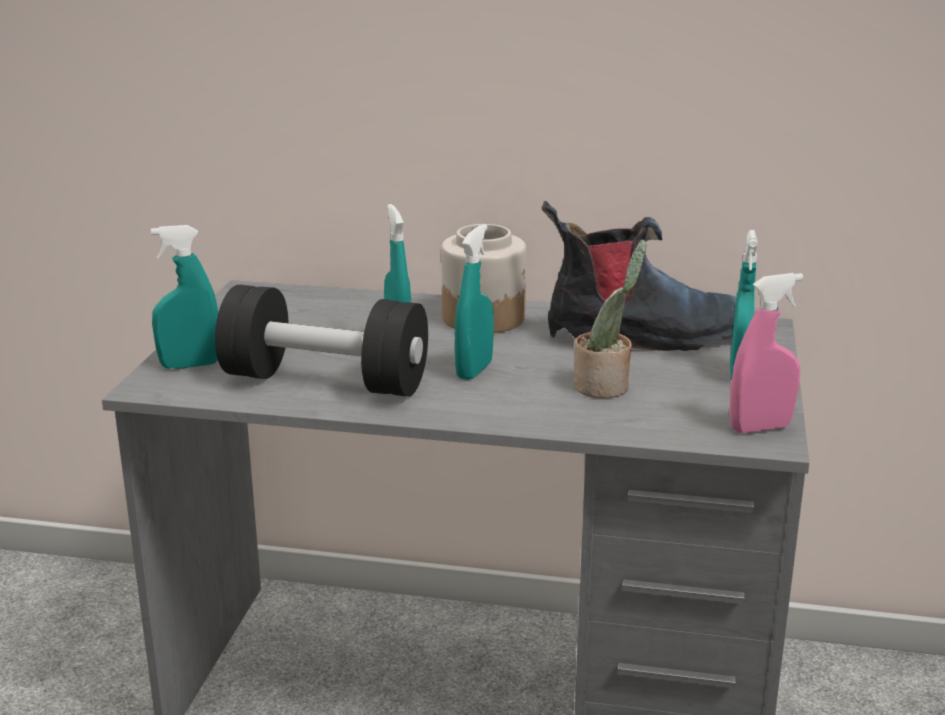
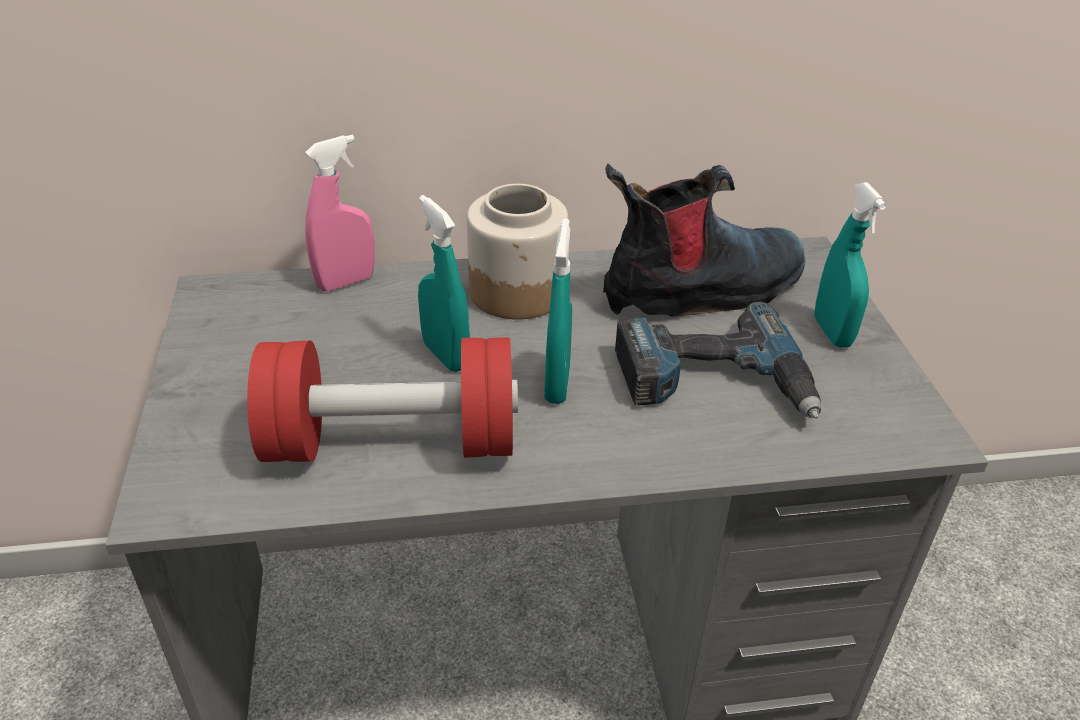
camera: 20 degrees left, 15 degrees up
turquoise spray bottle [151,225,218,369] -> none
black dumbbell [215,285,428,397] -> red dumbbell [247,338,518,462]
potted plant [574,240,647,398] -> power drill [615,302,821,419]
pink spray bottle [730,273,803,433] -> pink spray bottle moved to [305,135,375,291]

